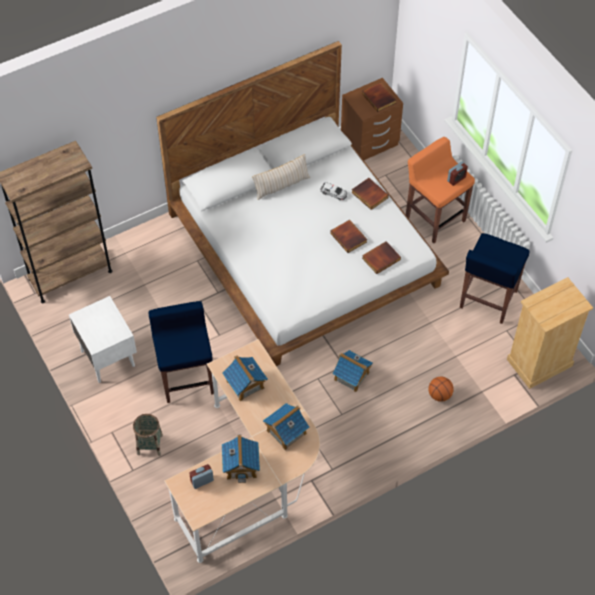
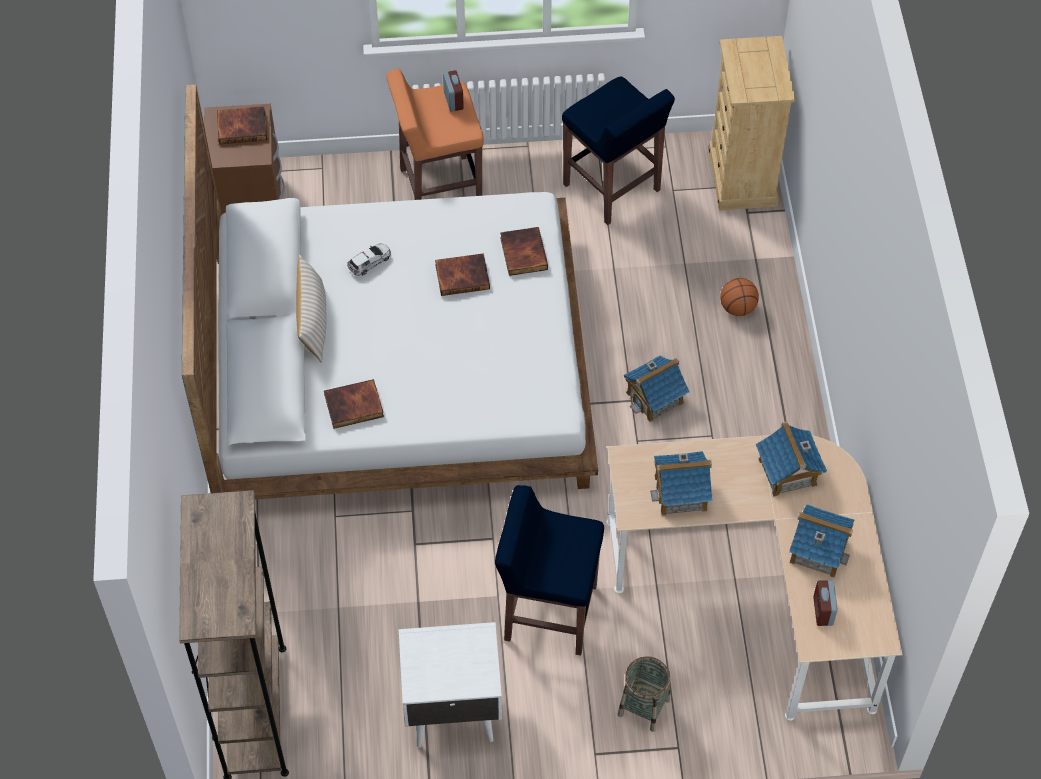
camera: 65 degrees left, 0 degrees up
book [351,178,389,210] -> book moved to [324,379,384,429]

